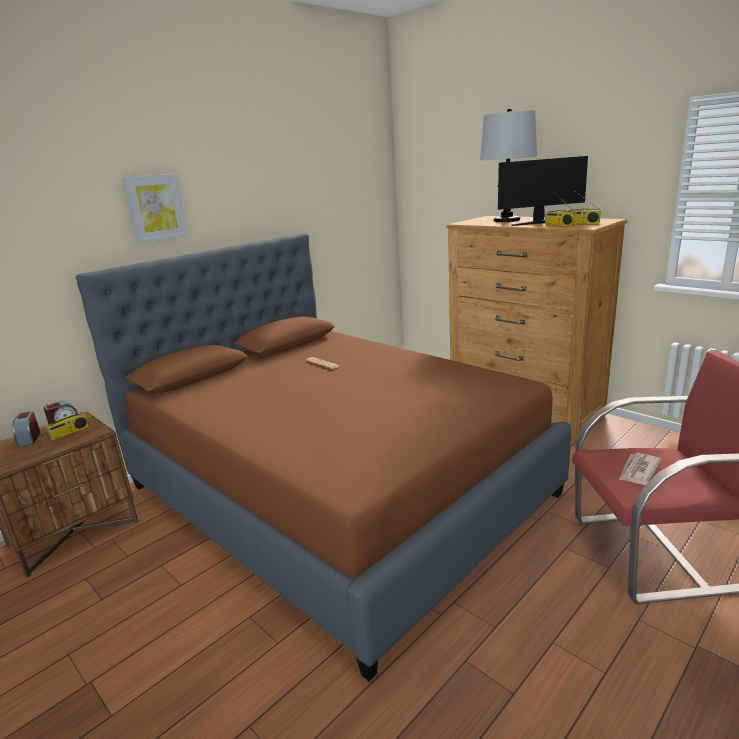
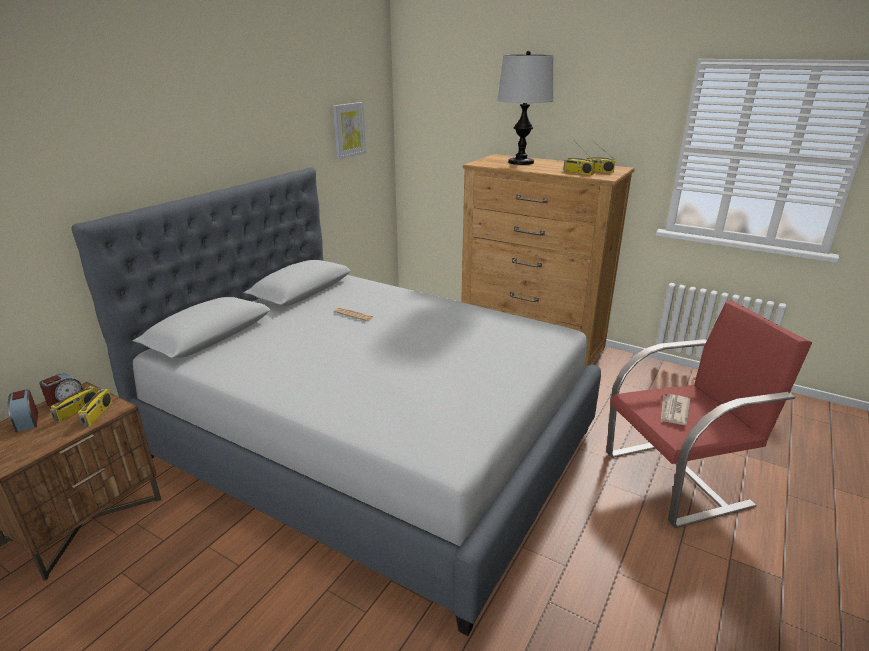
camera: 15 degrees left, 5 degrees up
brown bed [76,233,571,682] -> grey bed [71,167,601,636]
picture [122,174,188,243] -> picture moved to [333,102,366,159]
monitor [498,156,588,226] -> none
none -> radio [75,386,112,426]

